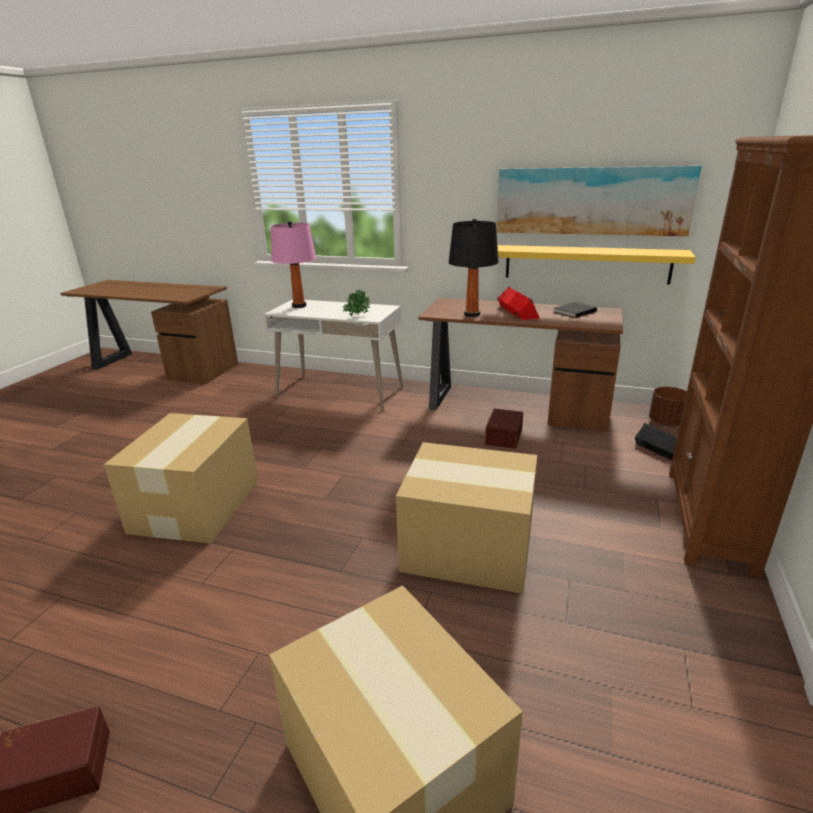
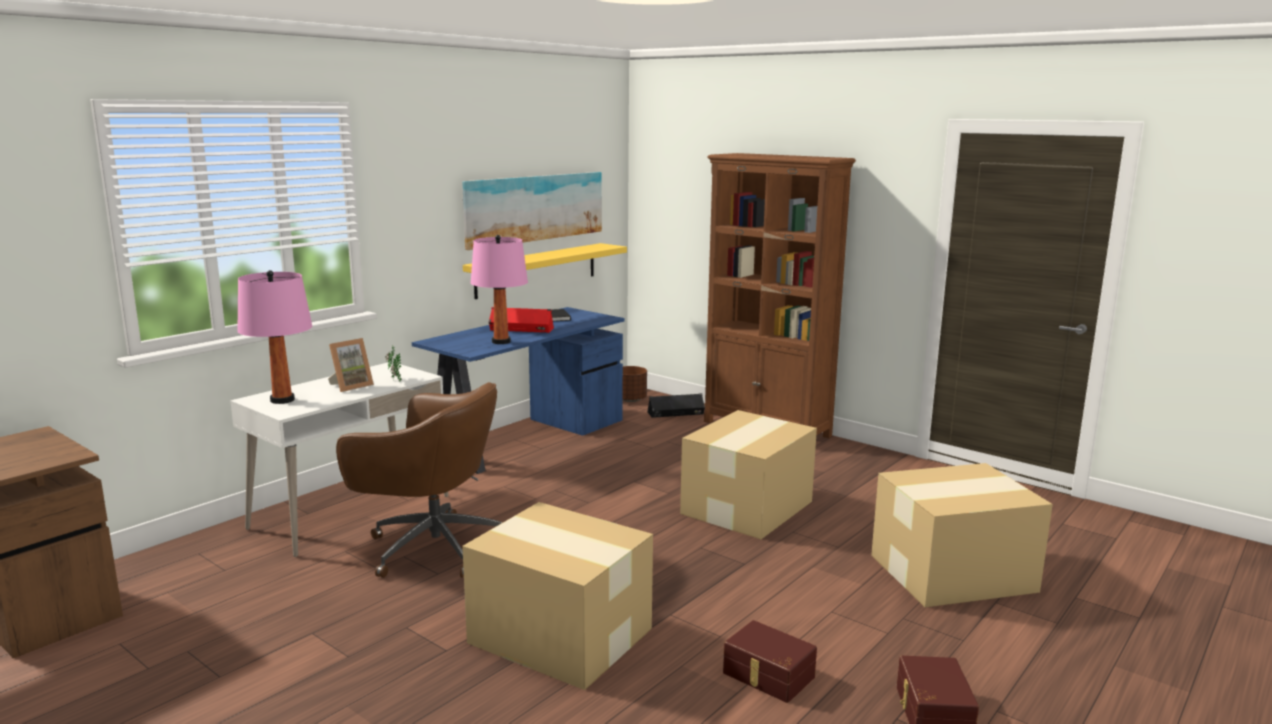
camera: 70 degrees left, 10 degrees down
brown desk [418,298,623,432] -> blue desk [412,307,625,474]
black table lamp [448,219,499,317] -> pink table lamp [471,235,528,344]
brown storage box [485,409,523,449] -> brown storage box moved to [723,620,817,703]
none -> picture frame [328,338,374,392]
none -> brown office chair [336,382,503,578]

